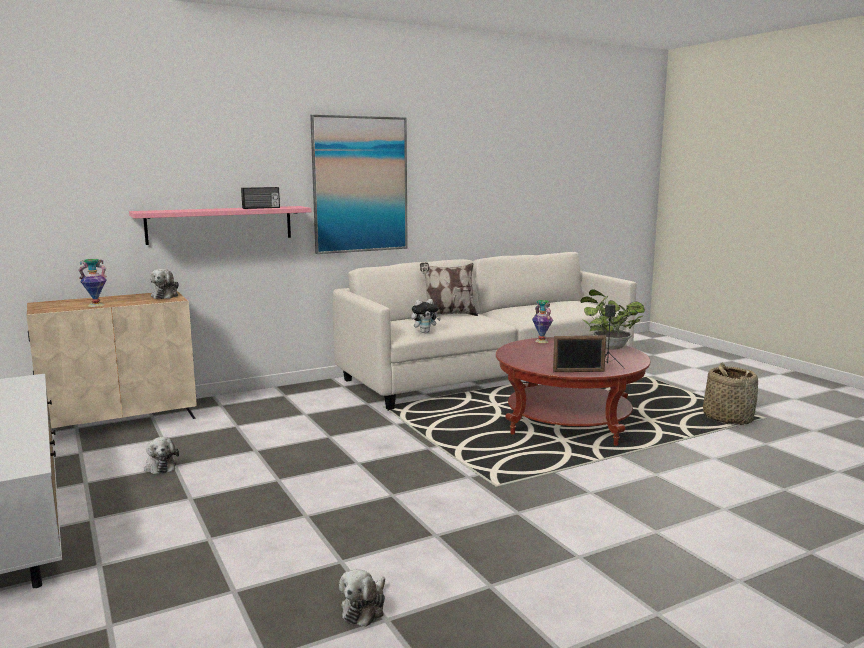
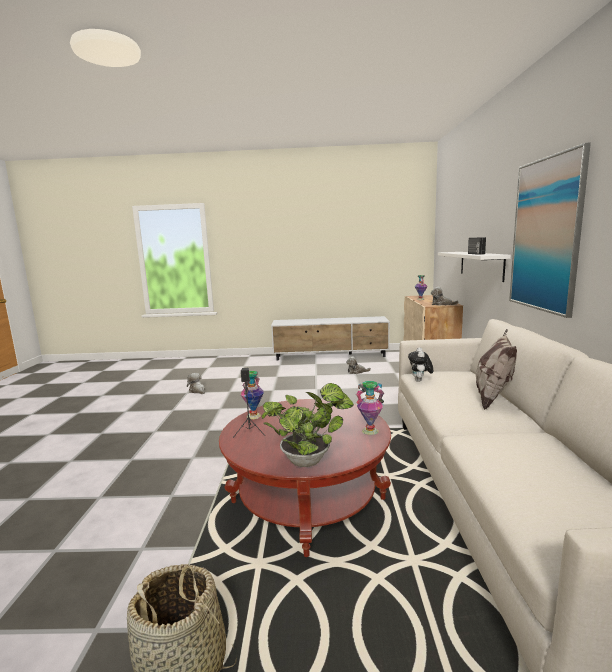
camera: 120 degrees right, 0 degrees up
pink shelf [129,206,311,245] -> white shelf [438,252,511,282]
picture frame [553,336,606,372] -> vase [241,371,264,419]

